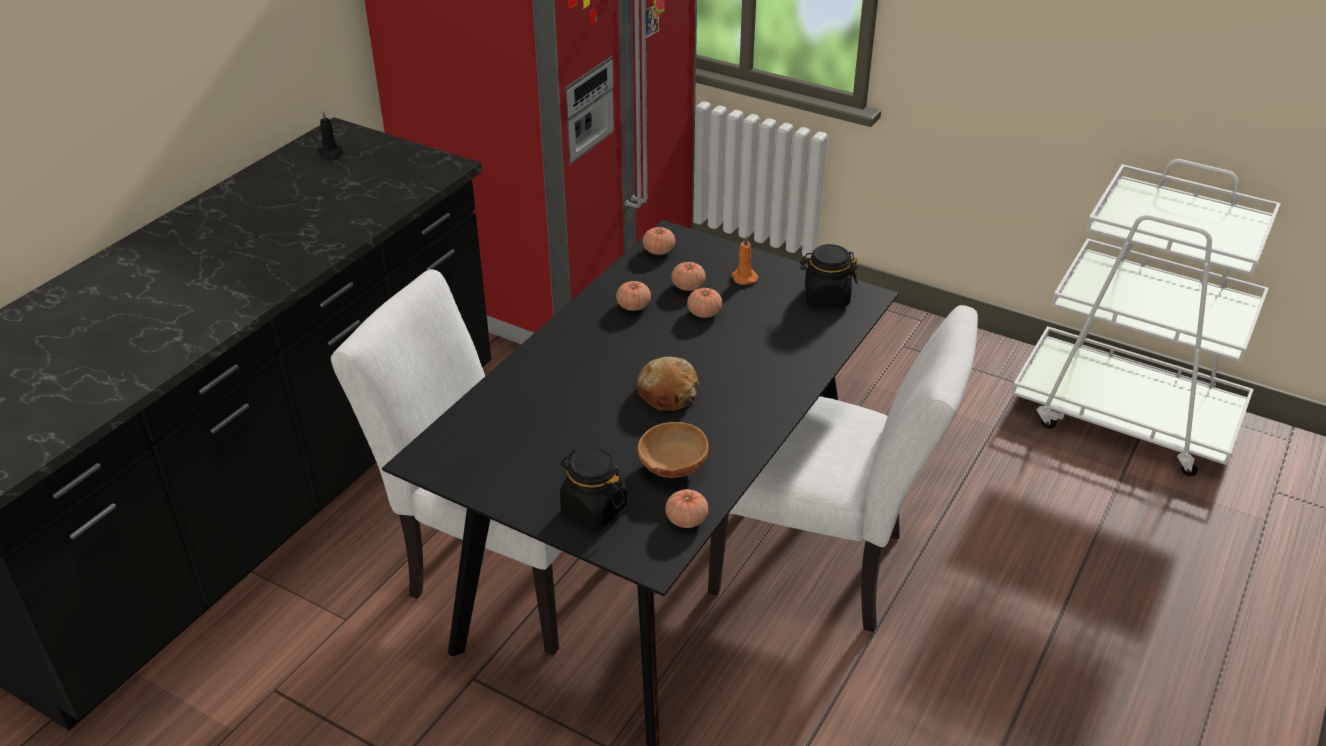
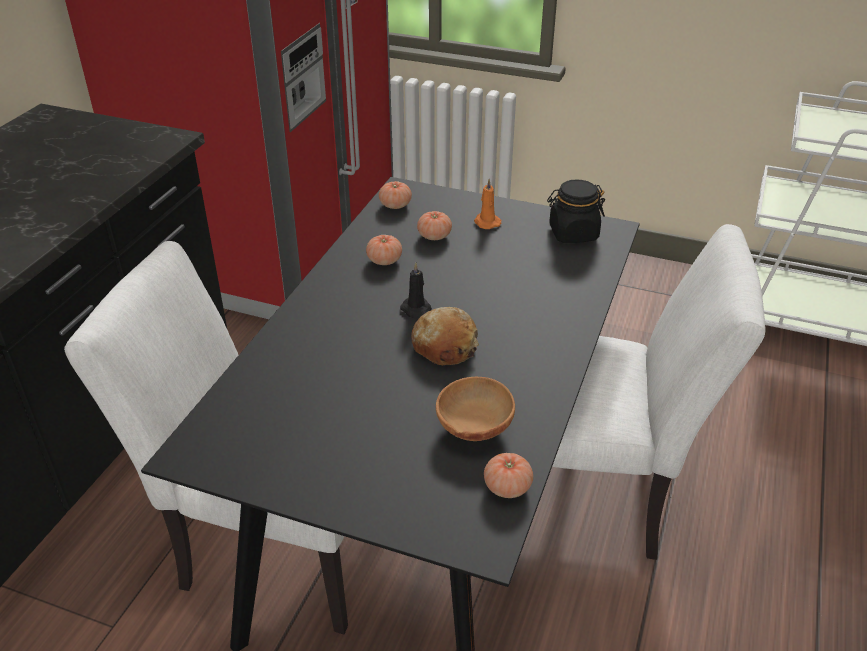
camera: 10 degrees left, 0 degrees up
black candle [317,111,343,161] -> black candle moved to [400,262,432,319]
black jar [560,447,627,529] -> none
tomato [687,288,722,318] -> none

